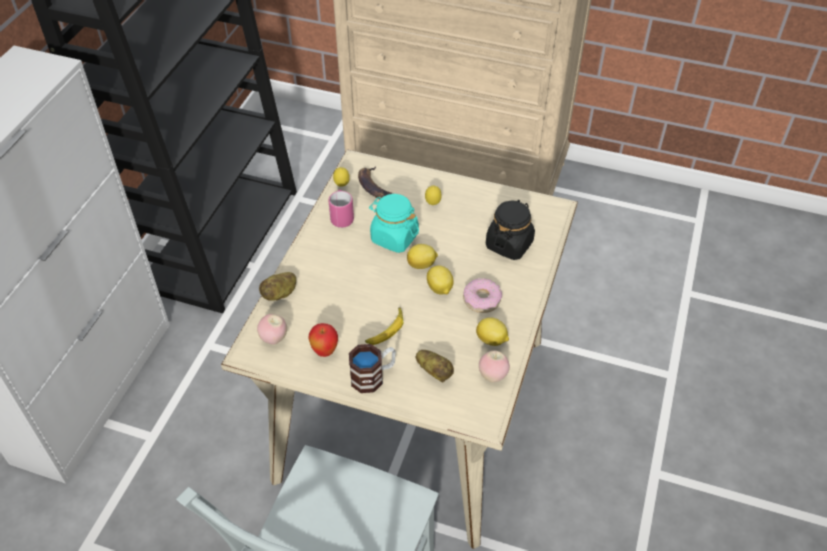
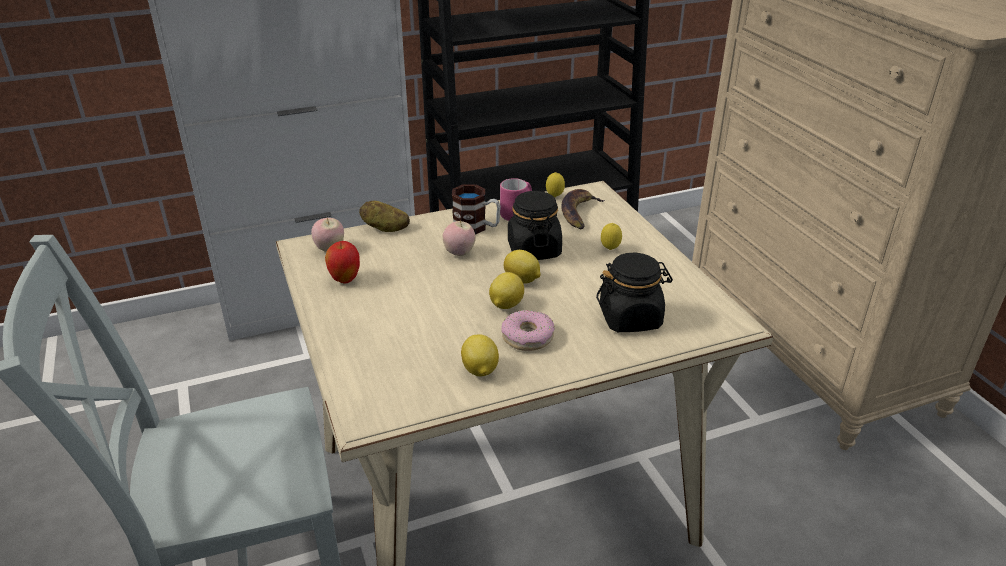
camera: 50 degrees right, 15 degrees down
mug [349,344,396,393] -> mug moved to [452,184,501,235]
banana [365,307,403,345] -> none
turquoise jar [369,194,419,253] -> black jar [508,191,562,260]
potato [416,350,454,382] -> none
apple [479,350,510,382] -> apple moved to [443,220,476,256]

